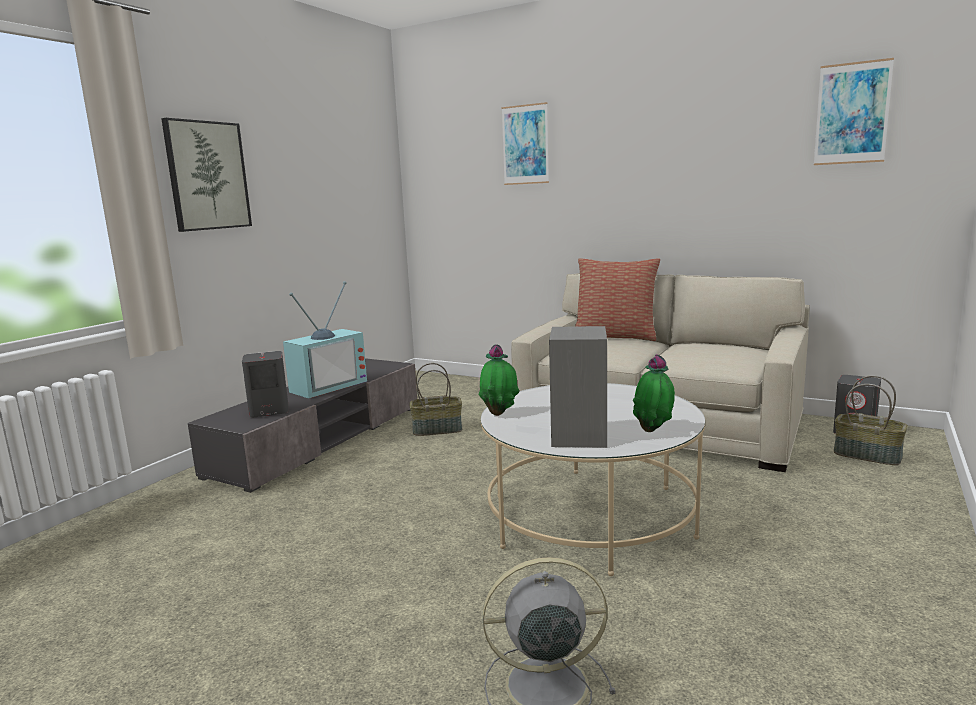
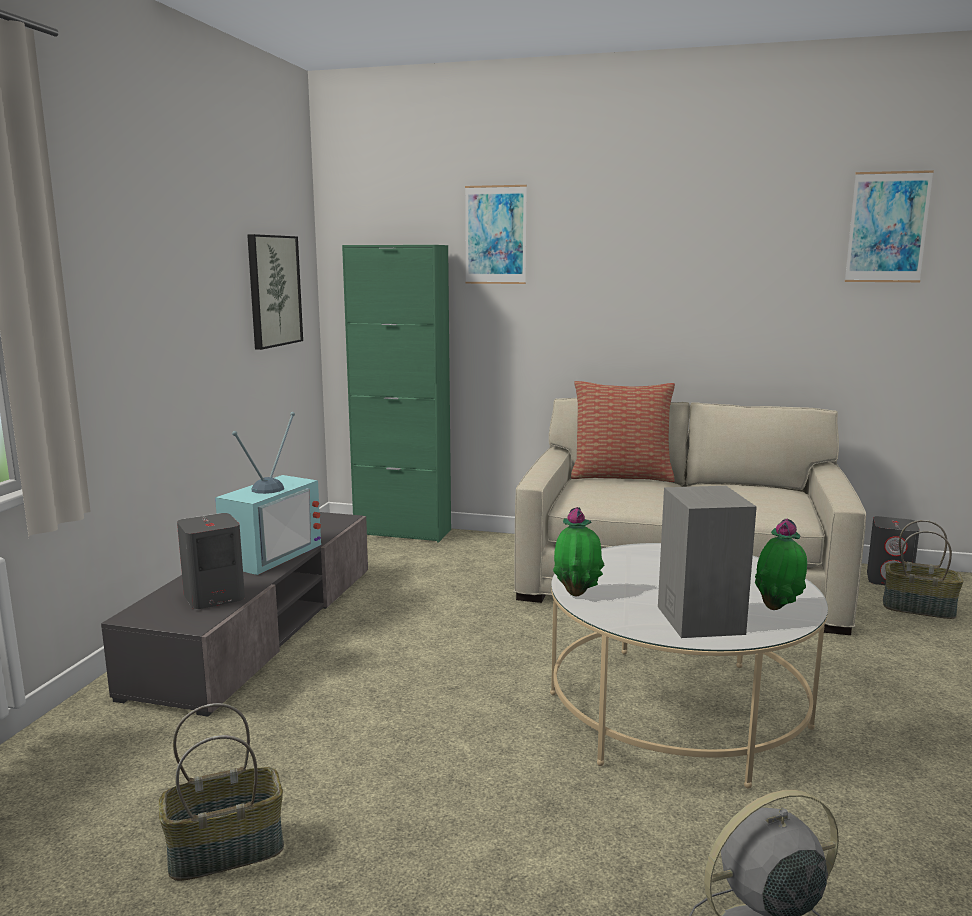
camera: 15 degrees left, 0 degrees up
picture [161,118,252,232] -> picture moved to [247,234,303,350]
basket [409,363,462,436] -> basket moved to [159,703,284,881]
none -> green cabinet [342,245,451,542]

